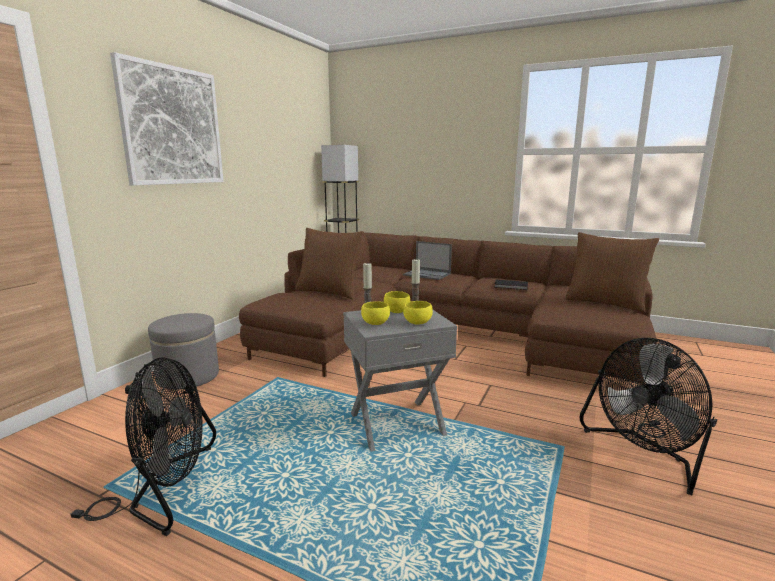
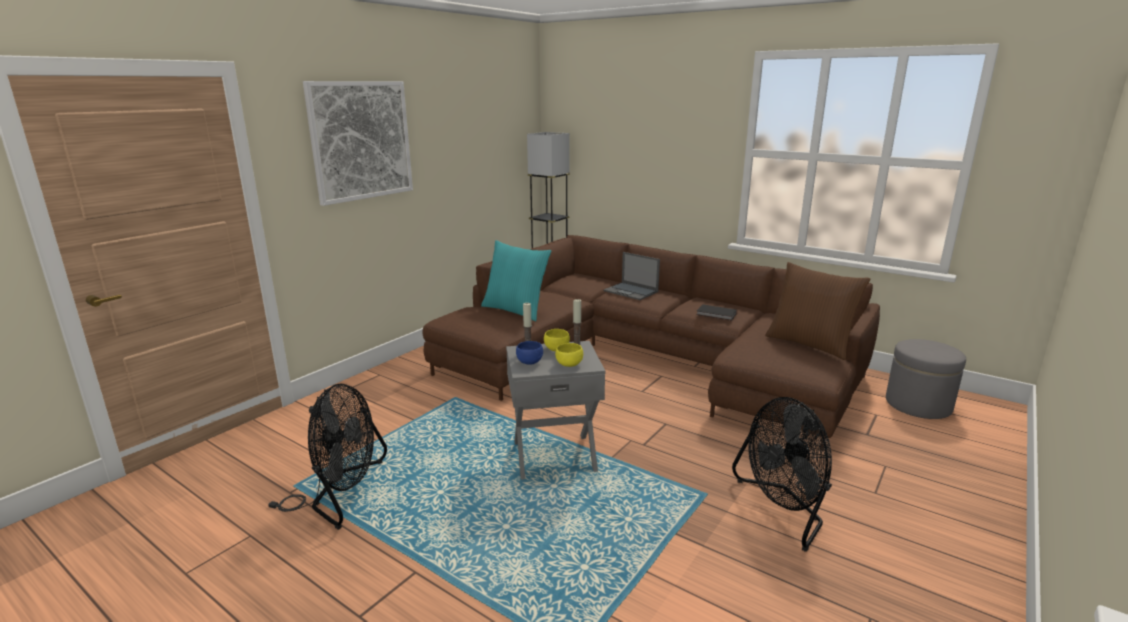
camera: 10 degrees right, 5 degrees up
grey ottoman [148,313,219,390] -> grey ottoman moved to [886,339,966,419]
brown pillow [295,228,364,299] -> turquoise pillow [481,240,551,321]
yellow bowl [361,301,390,325] -> blue bowl [516,341,543,365]

